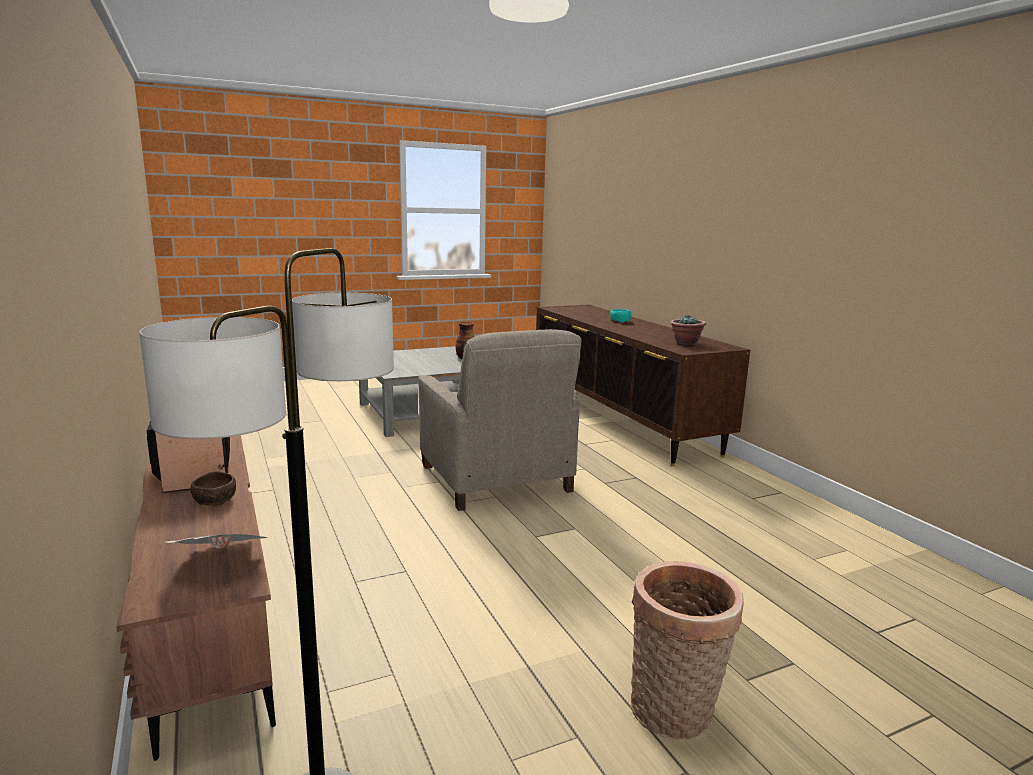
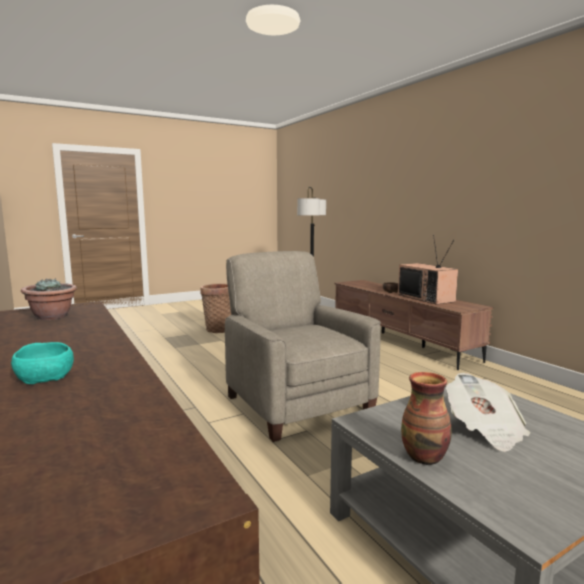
camera: 175 degrees right, 5 degrees down
newspaper [167,534,267,549] -> newspaper moved to [446,373,531,452]

